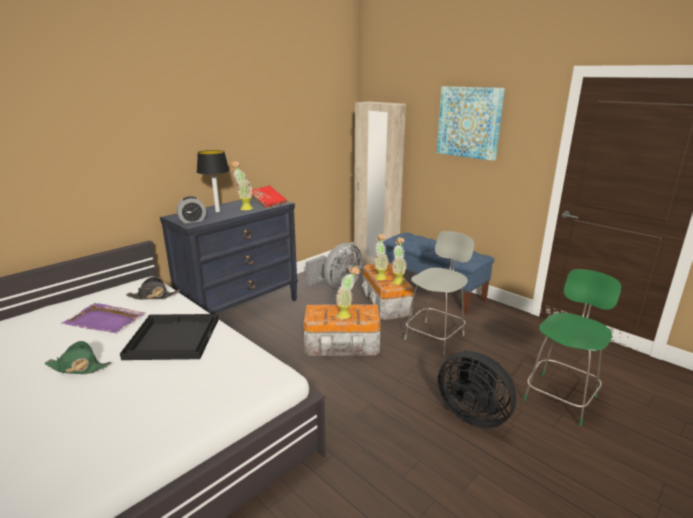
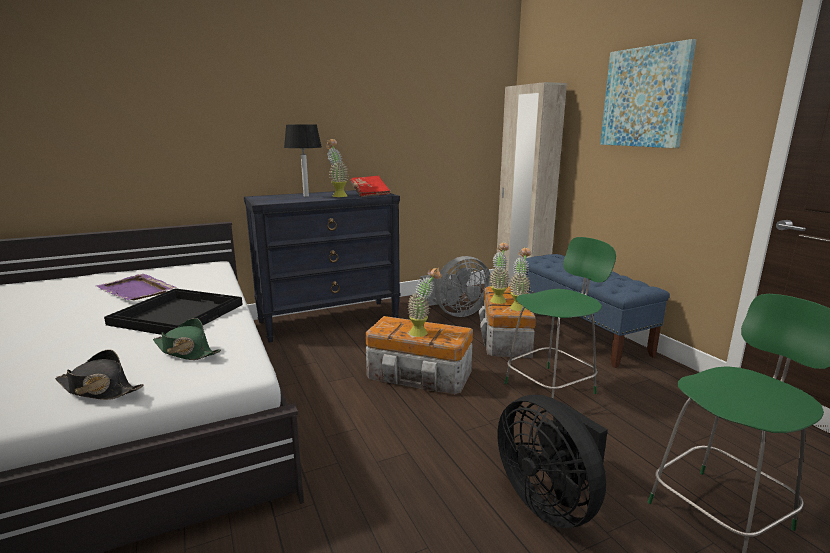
camera: 20 degrees right, 5 degrees down
green hat [45,341,111,374] -> green hat moved to [153,318,221,360]
black hat [126,277,180,300] -> black hat moved to [55,349,144,400]
alarm clock [176,196,206,223] -> none
grey chair [404,231,474,355] -> green chair [505,237,616,399]

